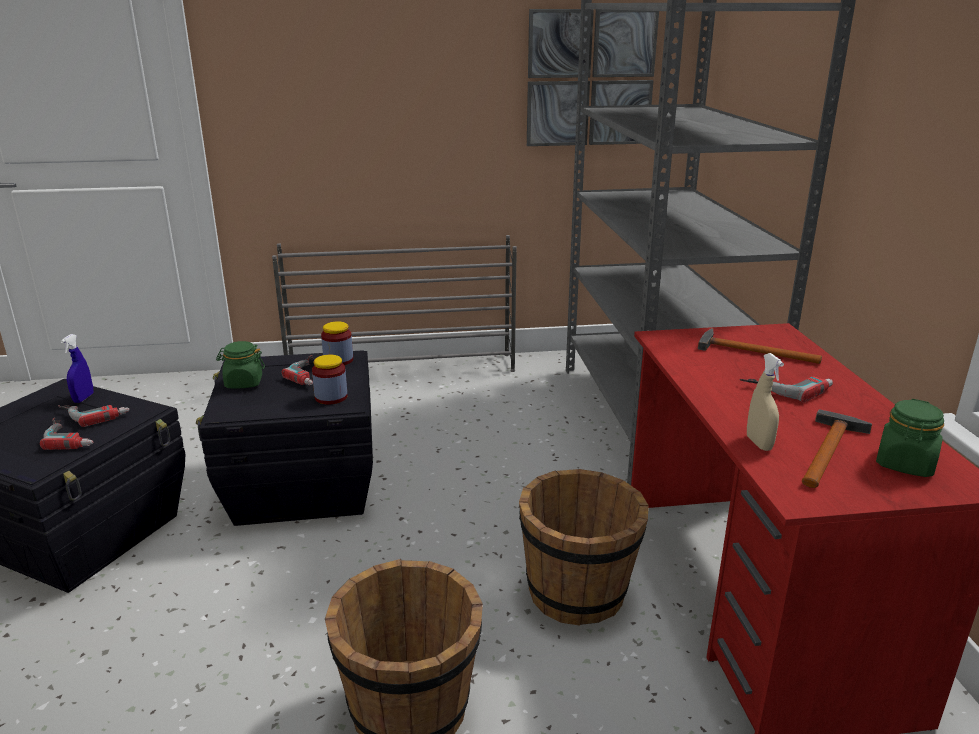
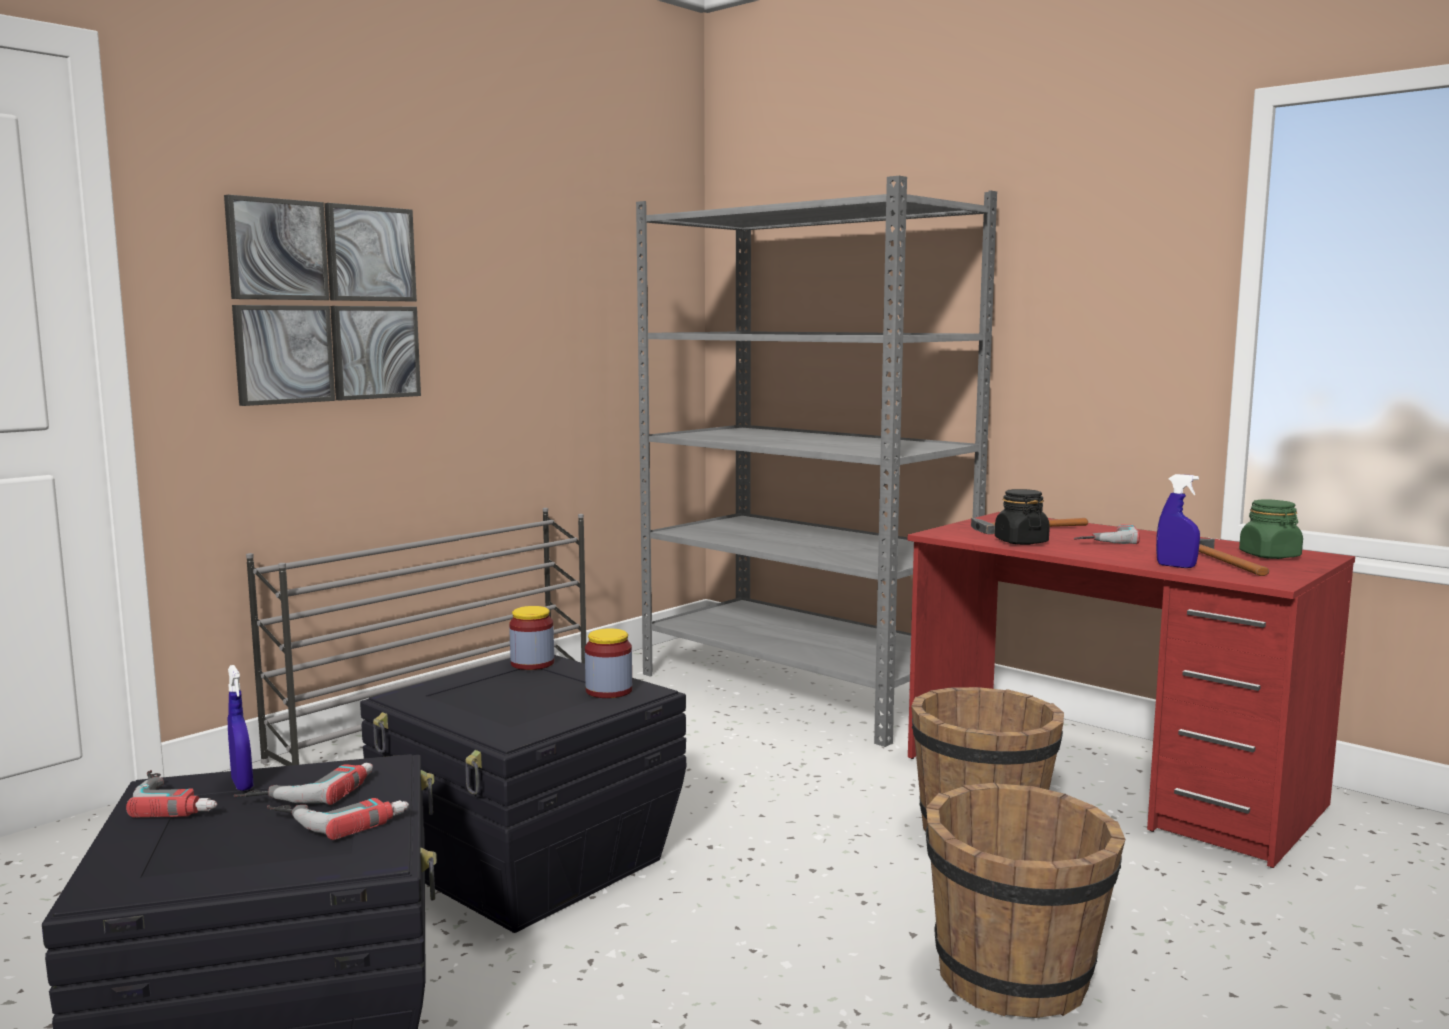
camera: 40 degrees left, 15 degrees down
green jar [216,341,265,388] -> none
power drill [282,355,313,385] -> power drill moved to [126,770,217,818]
picture [527,9,659,146] -> picture moved to [224,195,421,406]
beige spray bottle [747,353,784,451] -> blue spray bottle [1156,474,1200,568]
none -> black jar [995,489,1050,545]

